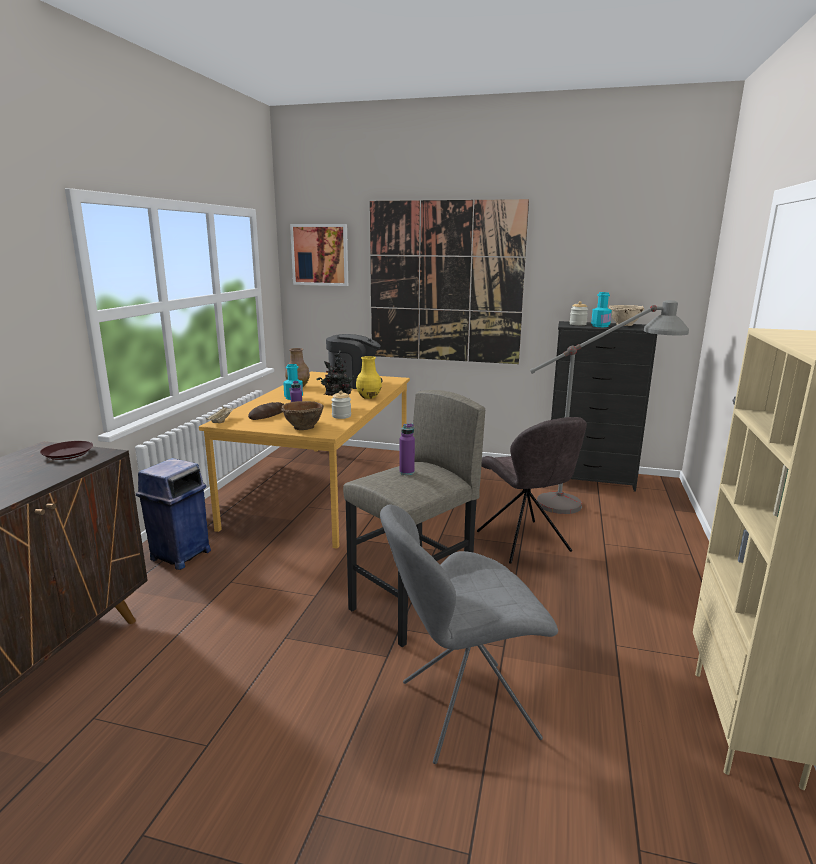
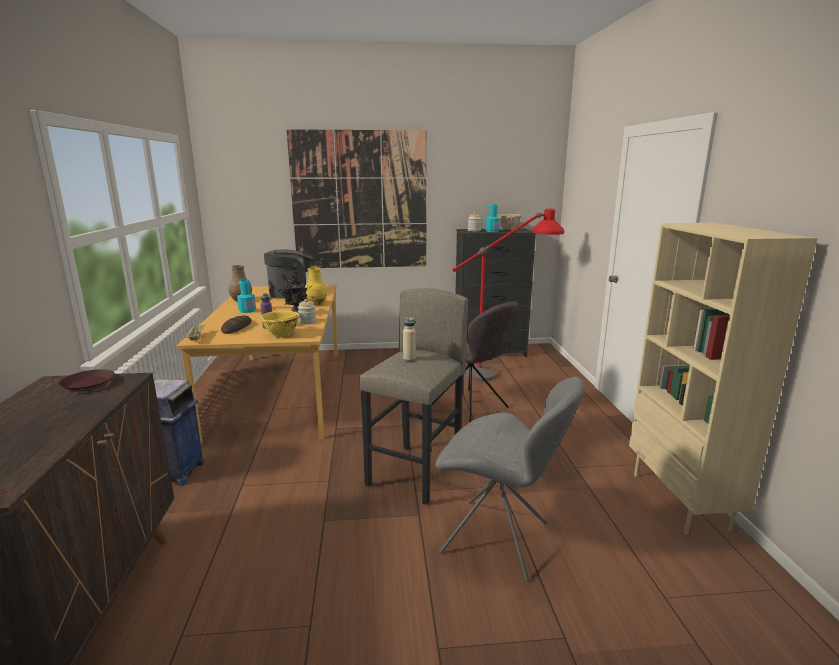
camera: 20 degrees left, 0 degrees up
brown bowl [281,401,324,430] -> yellow bowl [261,311,300,338]
picture [290,224,348,286] -> none
grey chair [380,504,558,764] -> grey chair turned 120 degrees counterclockwise [435,377,586,581]
purple bottle [399,424,415,475] -> beige bottle [403,317,416,361]
grey floor lamp [530,300,689,514] -> red floor lamp [452,209,564,382]

